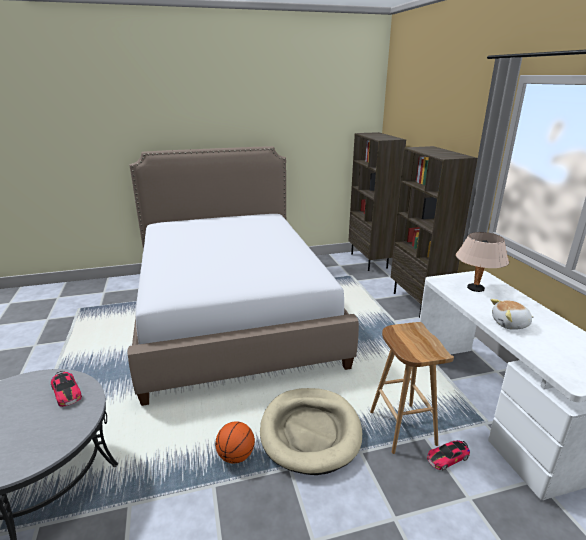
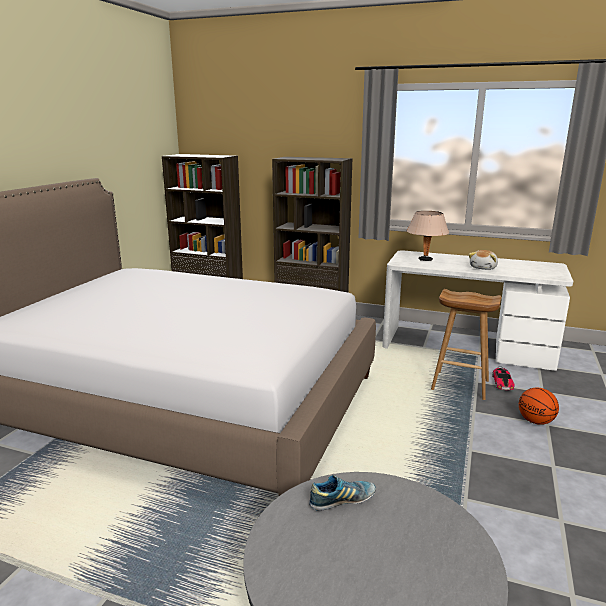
camera: 55 degrees left, 5 degrees down
toy car [51,371,82,407] -> shoe [309,475,376,511]
basketball [215,421,255,464] -> basketball moved to [519,388,559,425]
beige dog bed [260,388,362,475] -> none

